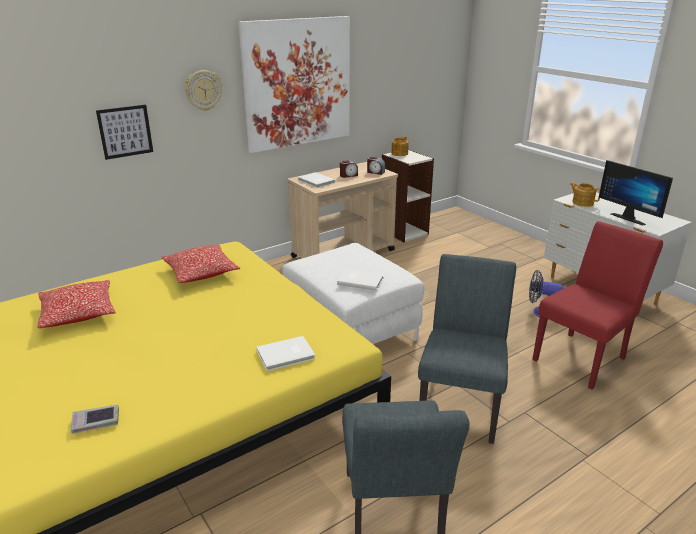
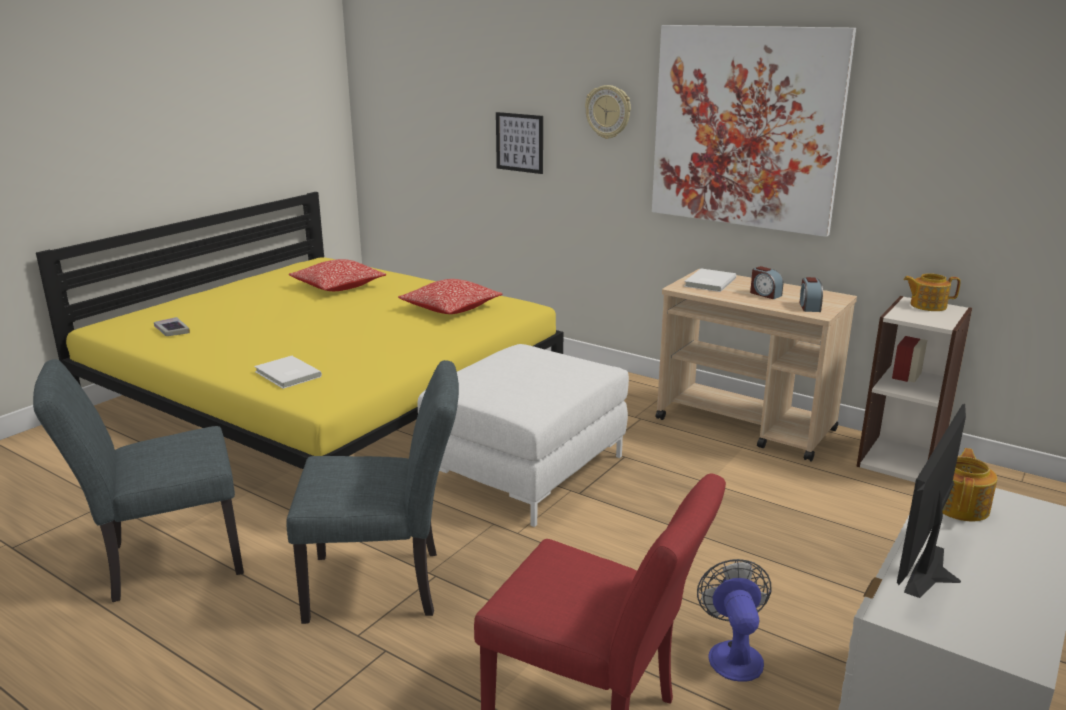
camera: 70 degrees right, 5 degrees down
white book [337,268,384,291] -> none

